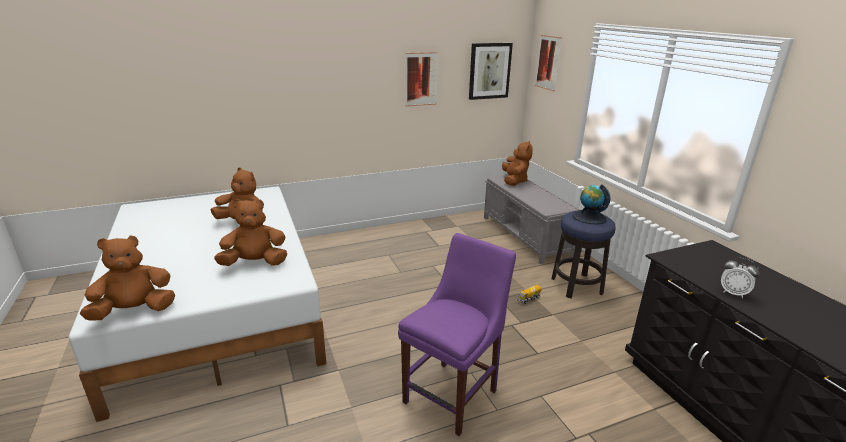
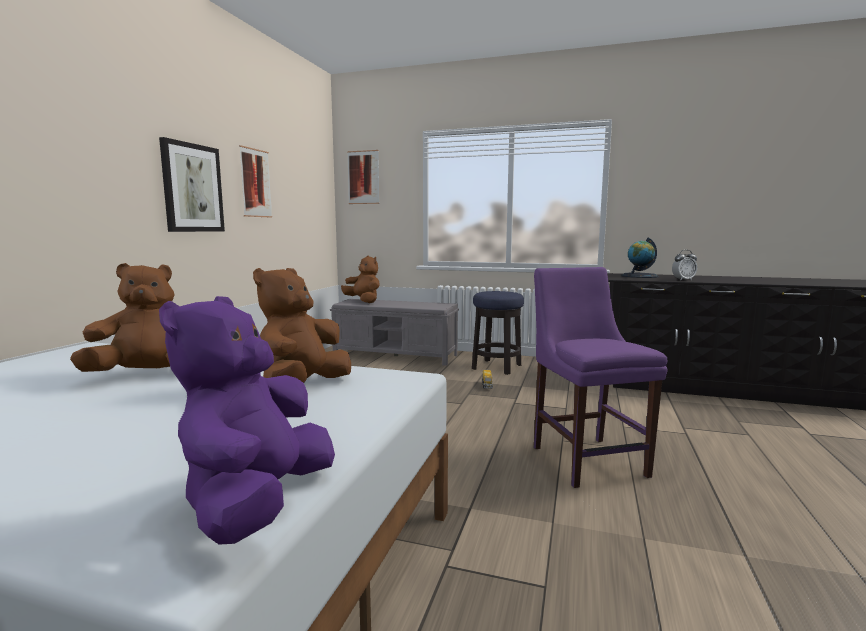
camera: 50 degrees left, 15 degrees down
brown plush toy [80,235,175,321] -> purple plush toy [159,296,335,545]
picture [469,43,513,100] -> picture moved to [159,137,225,232]
globe [572,184,610,224] -> globe moved to [621,238,659,278]

